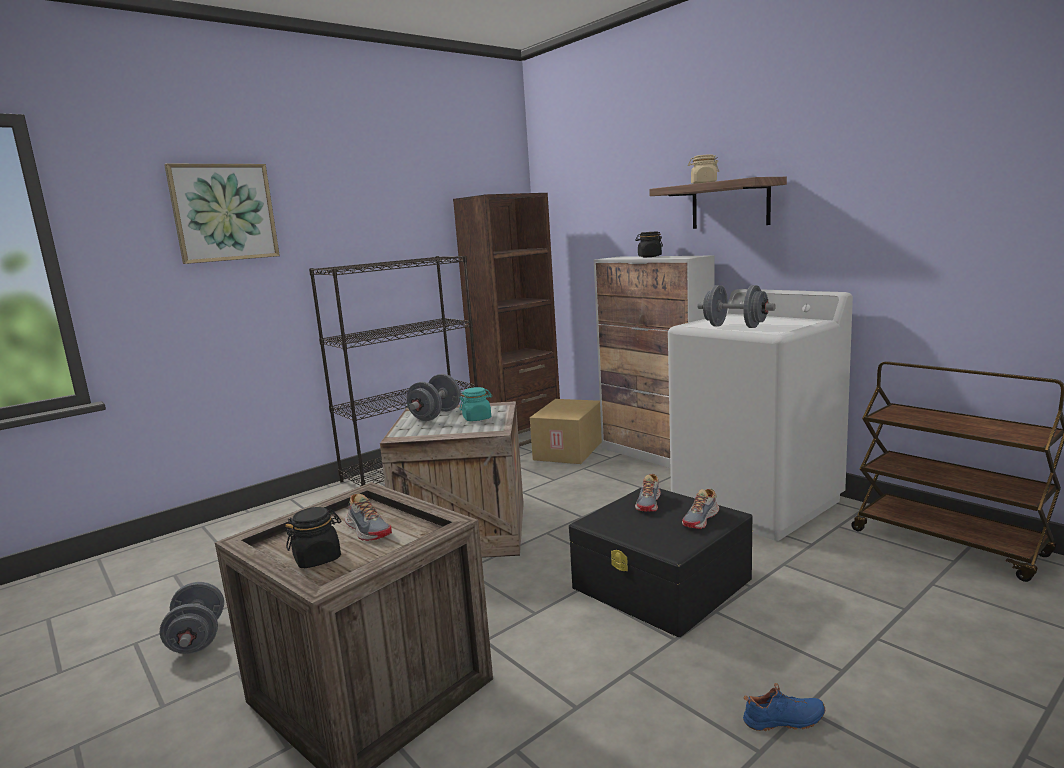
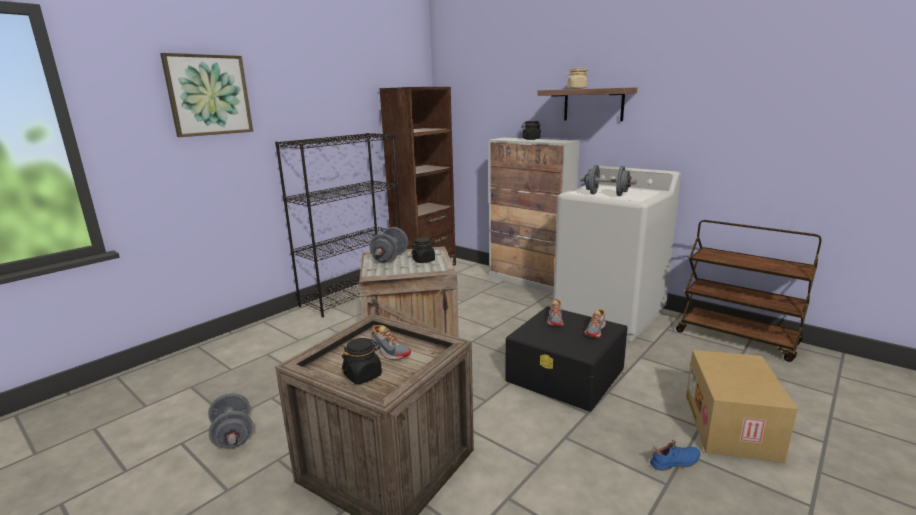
camera: 10 degrees left, 5 degrees up
turquoise jar [460,387,492,421] -> black jar [411,238,435,263]
cardboard box [530,399,602,464] -> cardboard box moved to [686,350,798,463]

